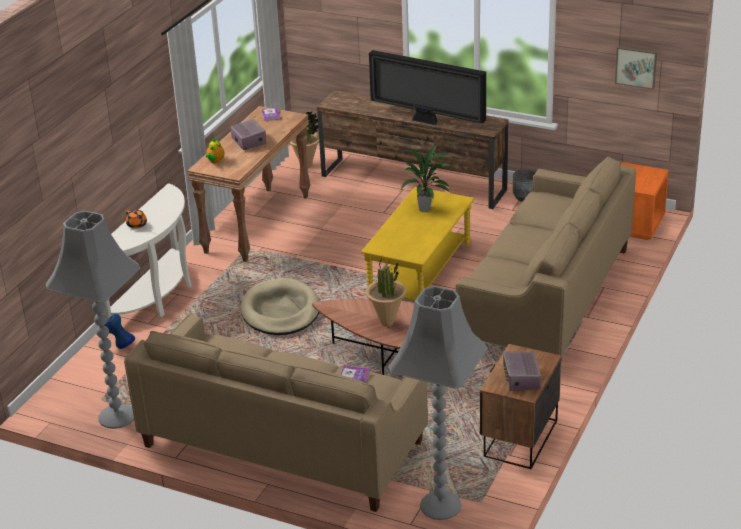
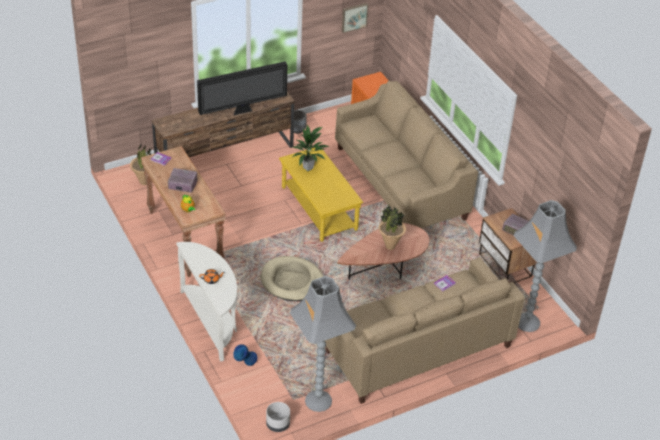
camera: 55 degrees left, 10 degrees up
none -> grey planter [266,402,290,432]

